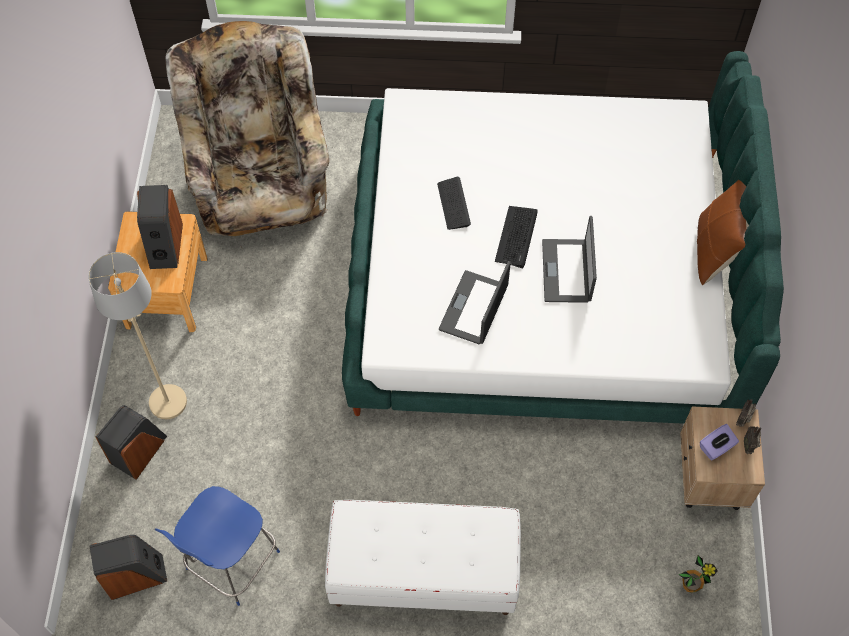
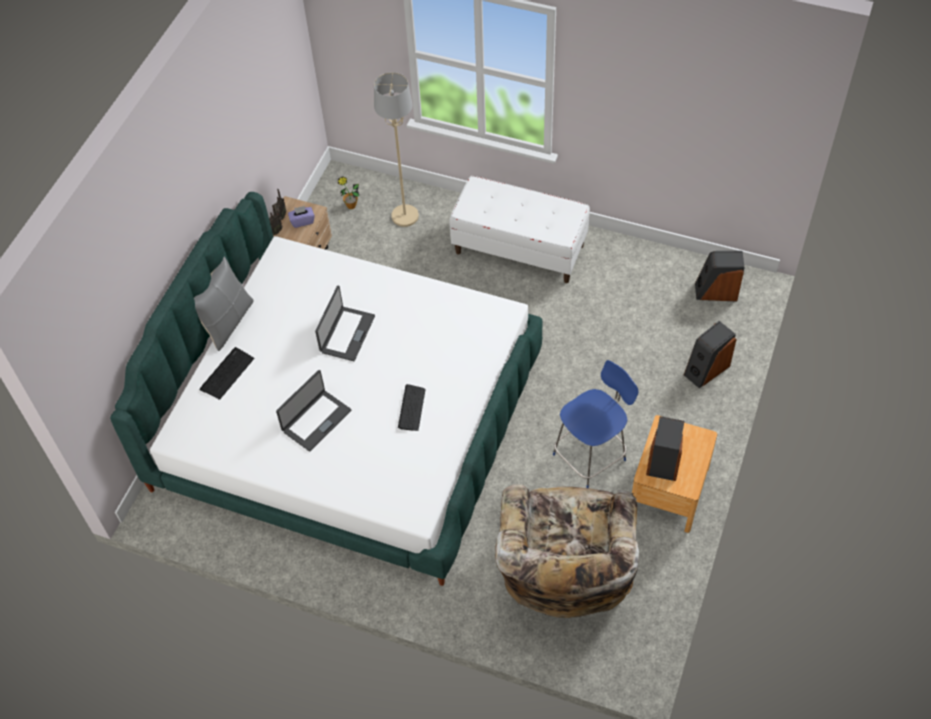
camera: 160 degrees left, 5 degrees down
beige floor lamp [88,252,187,419] -> beige floor lamp moved to [374,72,419,227]
blue chair [155,486,280,606] -> blue chair moved to [553,360,639,488]
laptop [439,261,511,344] -> laptop moved to [276,370,351,451]
keyboard [495,206,537,268] -> keyboard moved to [199,347,254,400]
brown pillow [697,180,749,285] -> grey pillow [194,256,254,351]

